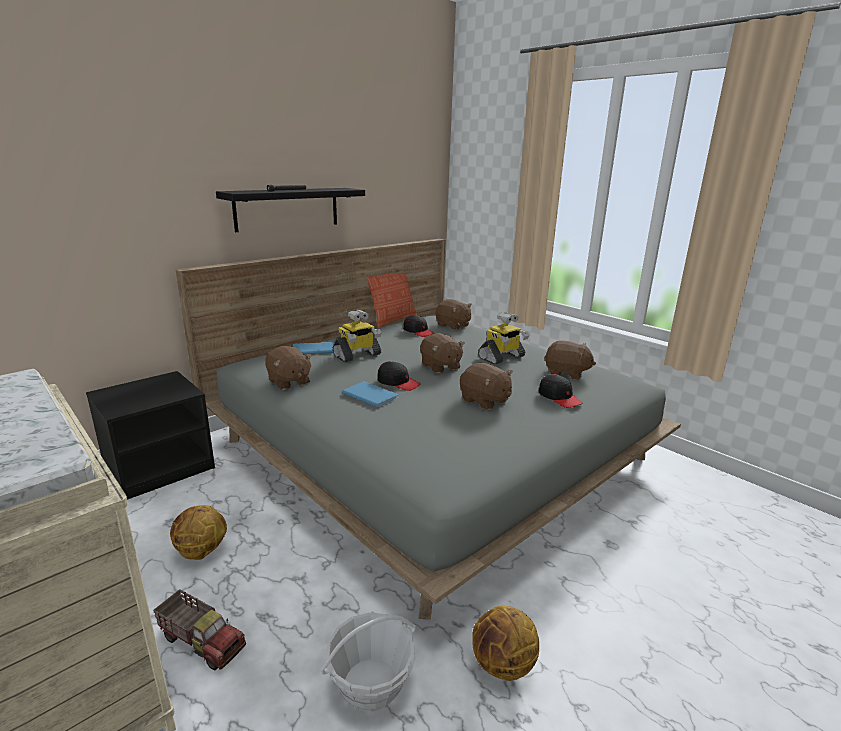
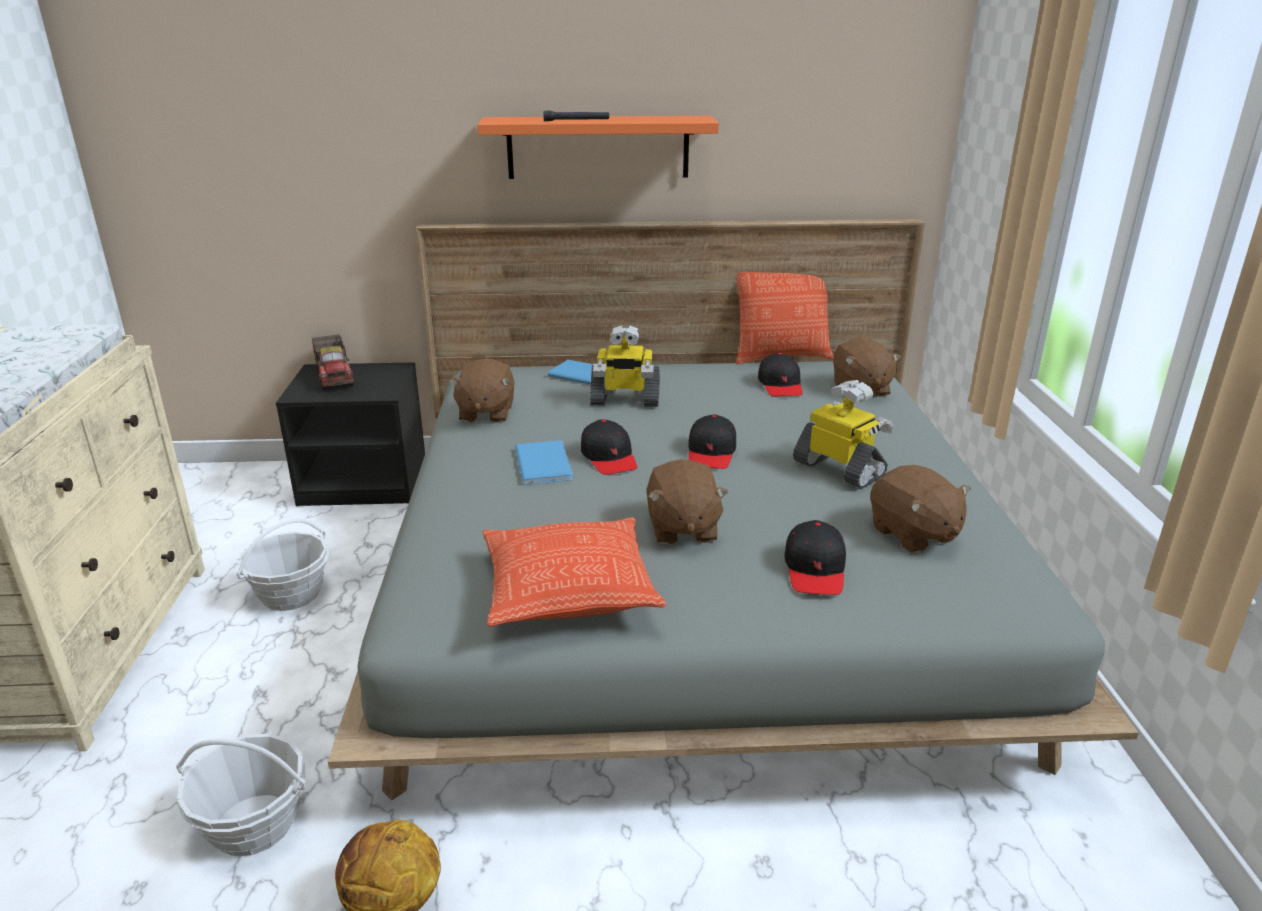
camera: 40 degrees right, 5 degrees up
toy truck [153,589,246,670] -> toy truck moved to [312,334,354,389]
basketball [170,505,227,560] -> basket [237,519,329,611]
black shelf [216,188,365,232] -> orange shelf [477,116,719,179]
brown plush toy [420,333,465,373] -> black cap [688,415,736,469]
toy robot [478,312,529,365] -> toy robot turned 135 degrees counterclockwise [793,380,894,488]
none -> orange pillow [483,517,666,626]

